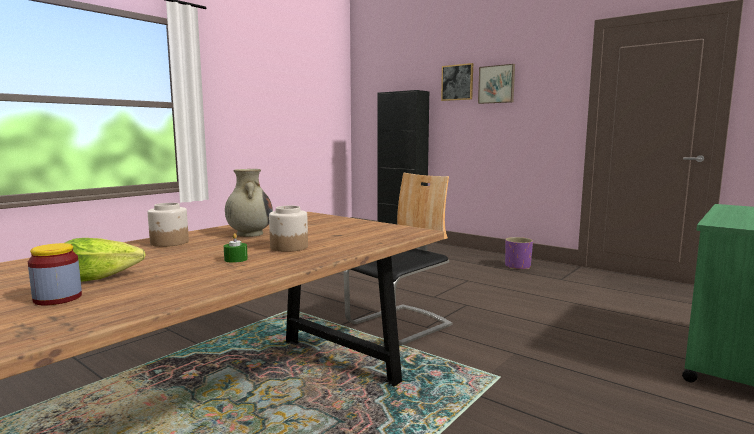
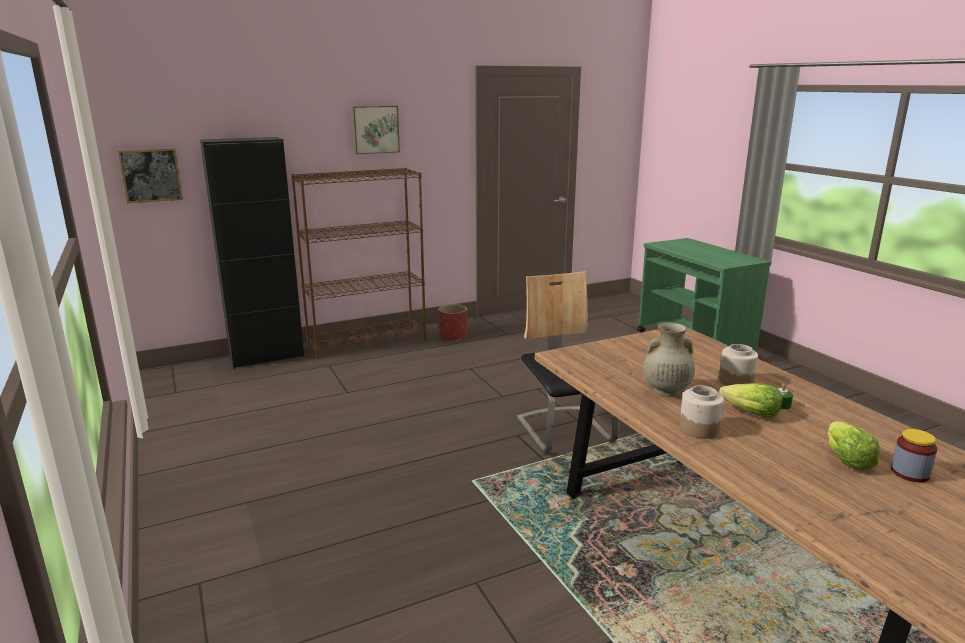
camera: 65 degrees left, 10 degrees up
picture [441,63,473,101] -> picture moved to [118,148,183,204]
purple planter [505,237,533,269] -> red planter [438,304,467,341]
none -> brown bookcase [291,168,426,359]
none -> lettuce [719,383,783,418]

